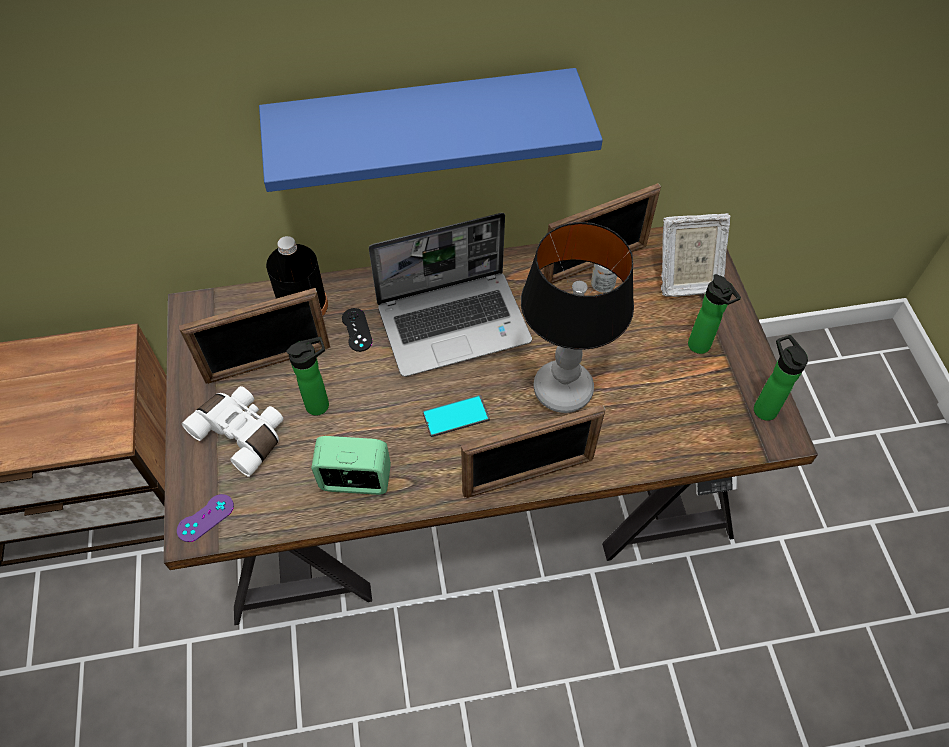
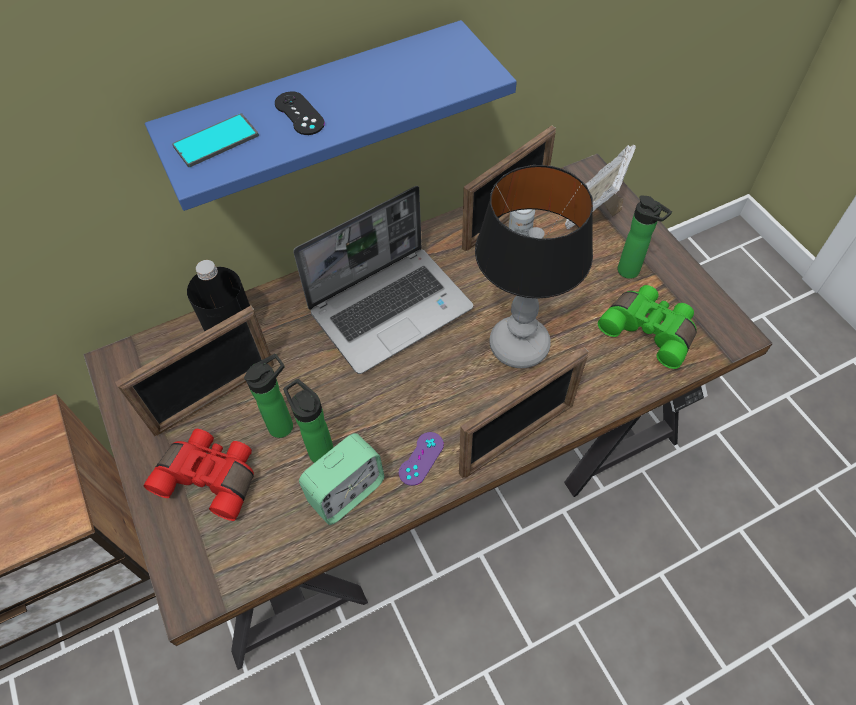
camera: 15 degrees left, 0 degrees up
purple game controller [177,494,234,542] -> purple game controller moved to [399,432,444,486]
white binoculars [182,386,284,477] -> red binoculars [144,429,254,521]
alarm clock [311,436,391,495] -> alarm clock turned 150 degrees clockwise [299,433,385,525]
black game controller [342,308,372,352] -> black game controller moved to [275,92,325,135]
phone [423,395,490,437] -> phone moved to [172,113,259,167]
picture frame [661,213,731,297] -> picture frame turned 135 degrees clockwise [565,145,636,229]
bottle [754,335,808,421] -> bottle moved to [283,379,334,463]
none -> green binoculars [598,285,697,369]

